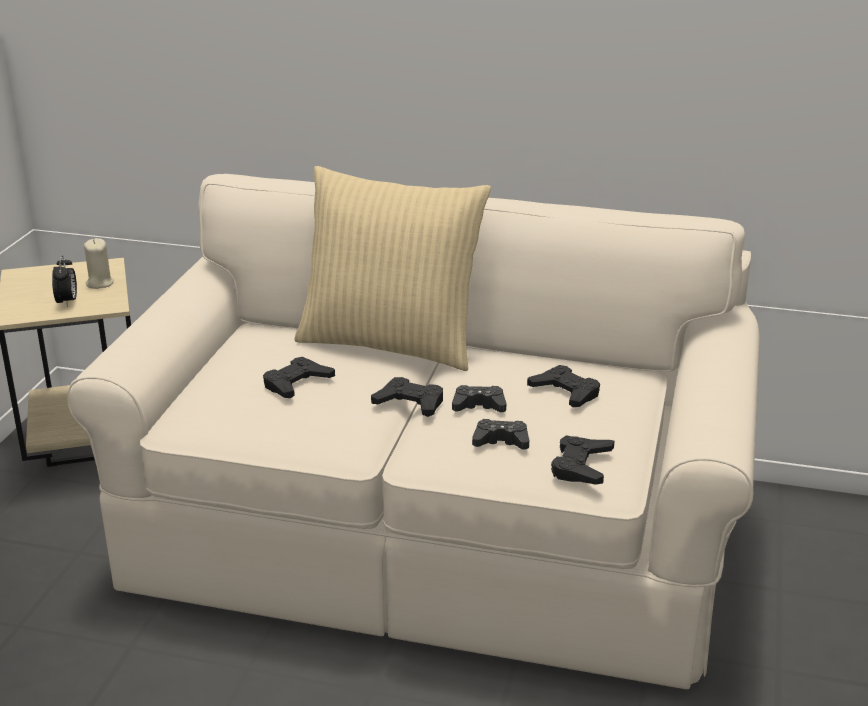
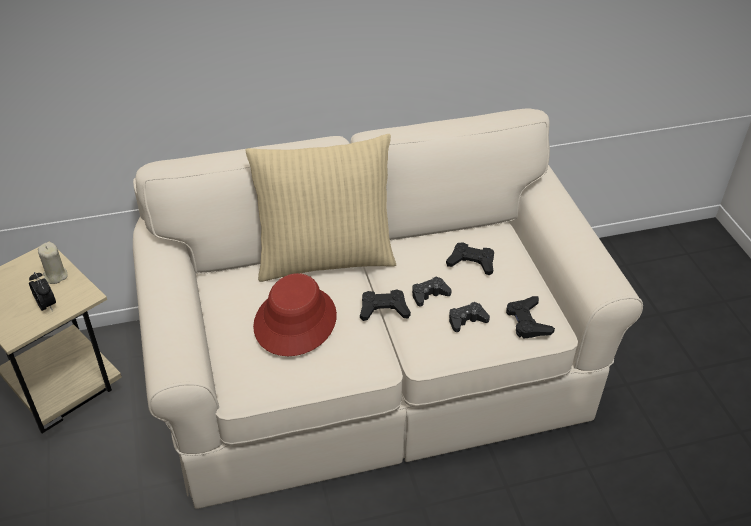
camera: 30 degrees left, 15 degrees up
black game controller [263,357,335,398] -> red hat [253,273,337,356]

